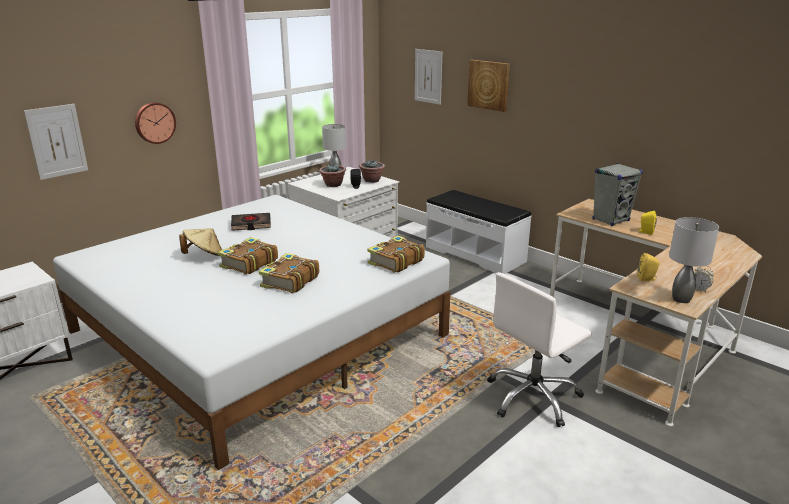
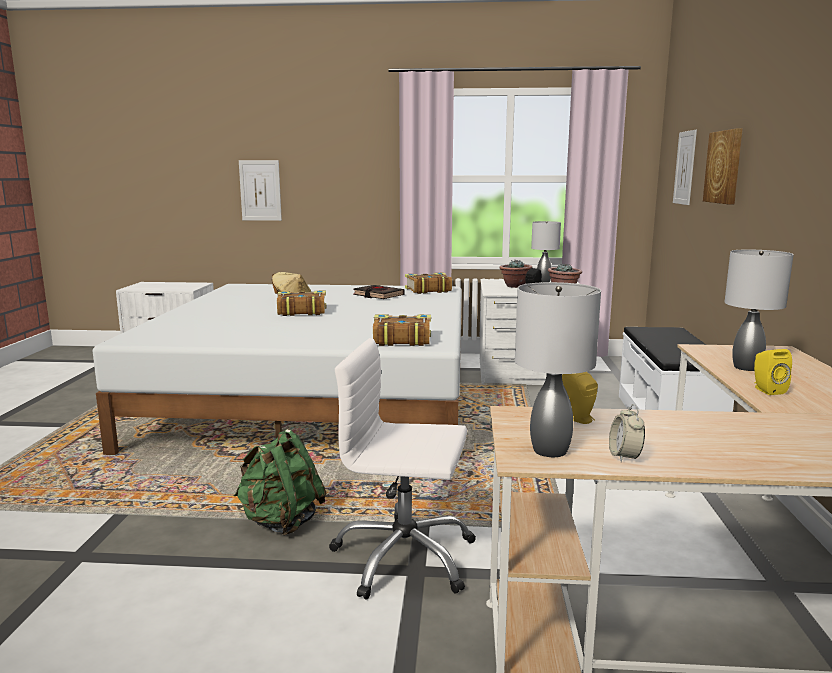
camera: 50 degrees right, 10 degrees down
wall clock [135,102,176,144] -> none
book [259,253,319,293] -> book moved to [405,273,452,294]
grey speaker [592,163,643,226] -> grey table lamp [725,250,794,371]
none -> green backpack [234,429,327,536]

